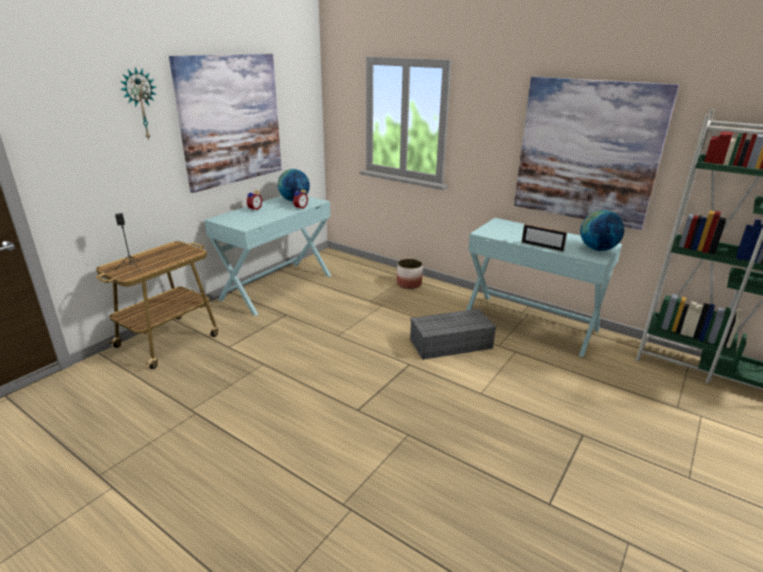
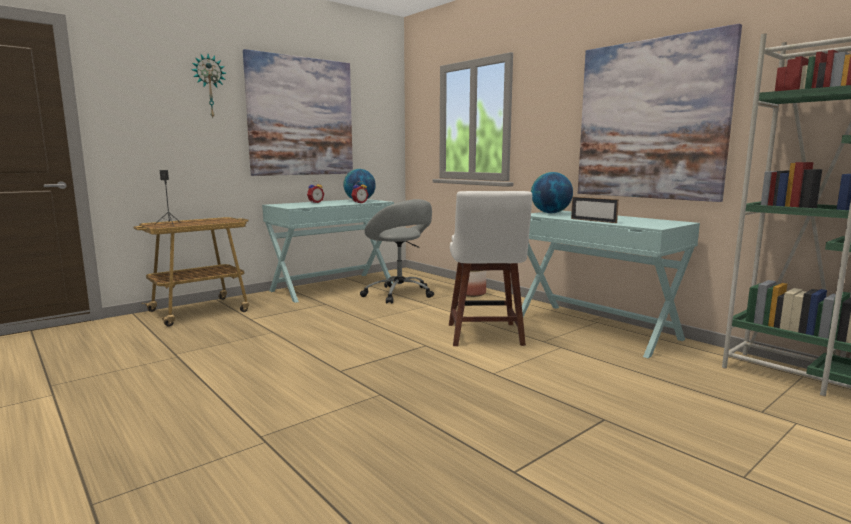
camera: 15 degrees right, 15 degrees down
grey storage box [410,309,496,360] -> white stool [449,191,532,346]
globe [580,210,624,251] -> globe moved to [531,172,573,213]
none -> grey office chair [360,199,434,304]

